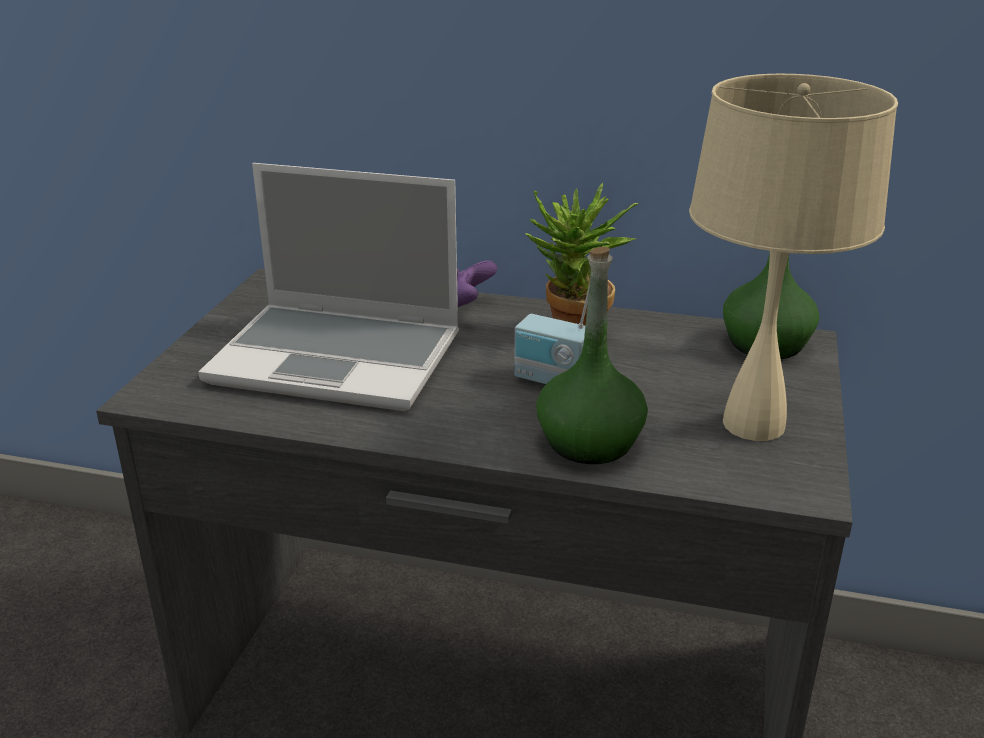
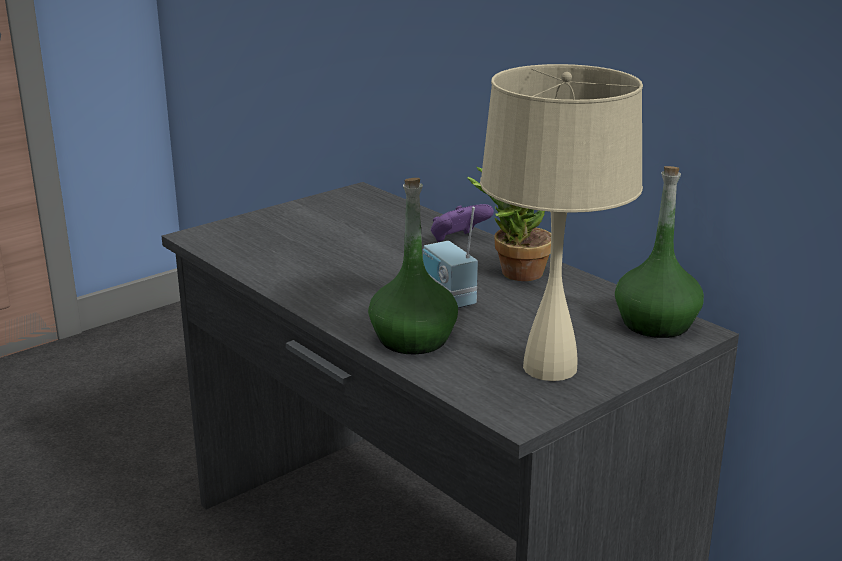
camera: 35 degrees right, 5 degrees down
laptop [198,163,459,411] -> none

